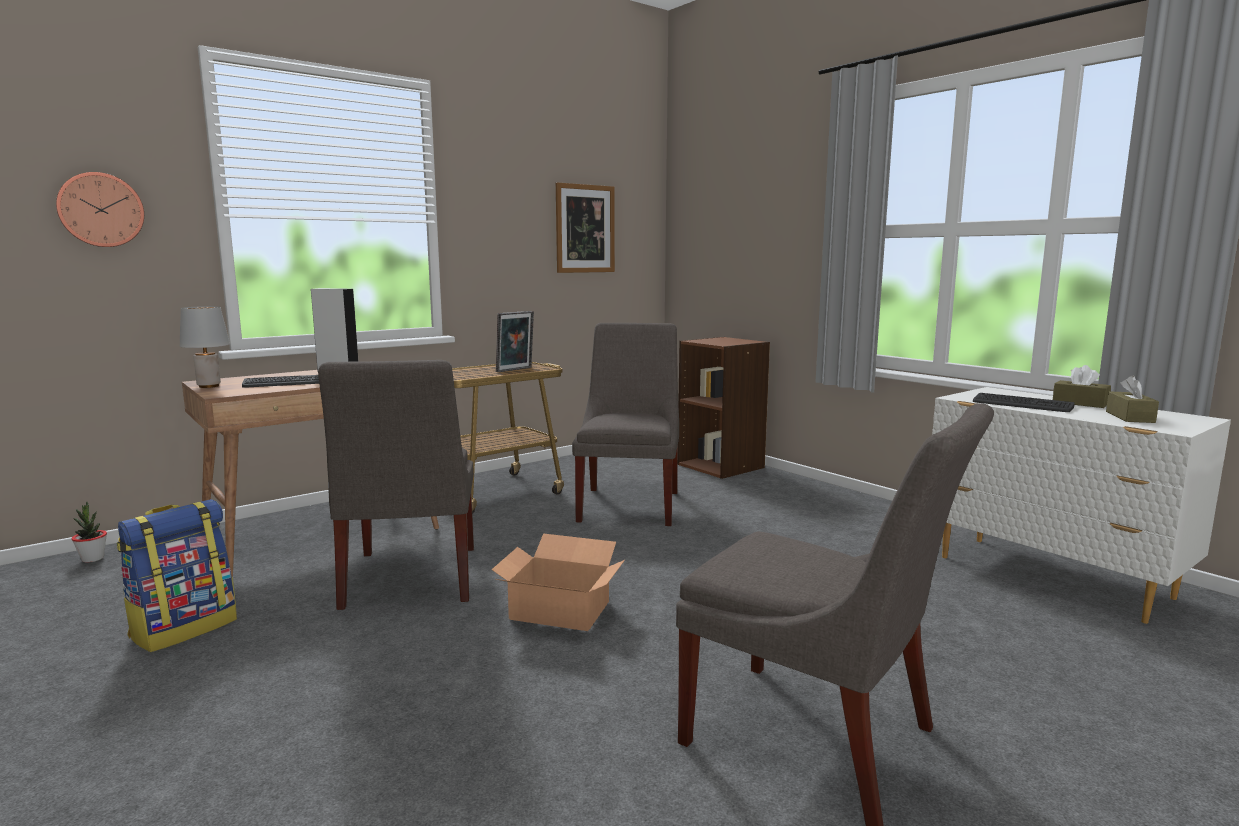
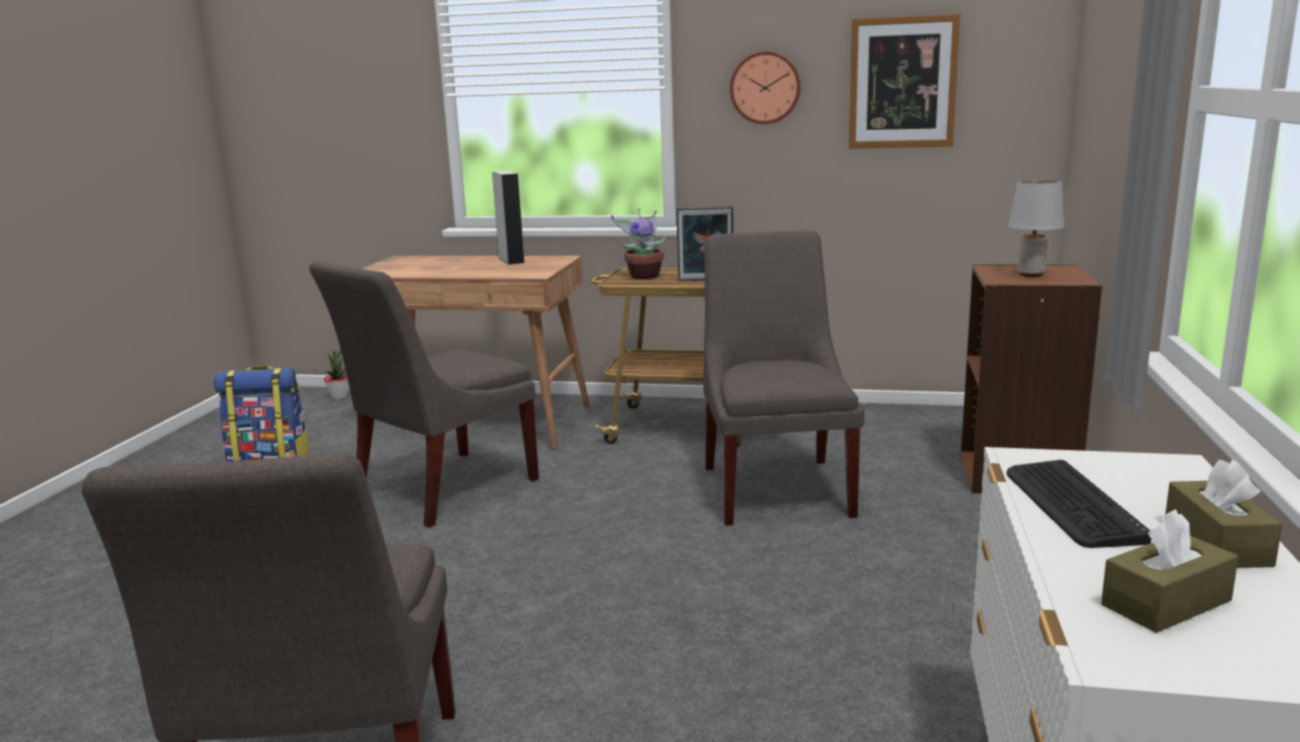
camera: 50 degrees right, 5 degrees up
wall clock [56,172,144,247] -> wall clock moved to [730,51,801,124]
grey table lamp [180,306,230,388] -> grey table lamp moved to [1008,179,1064,277]
keyboard [242,375,319,388] -> none
cardboard box [492,534,625,631] -> none
grey chair [572,323,679,526] -> grey chair turned 60 degrees counterclockwise [703,230,864,526]
none -> potted plant [611,209,666,279]

